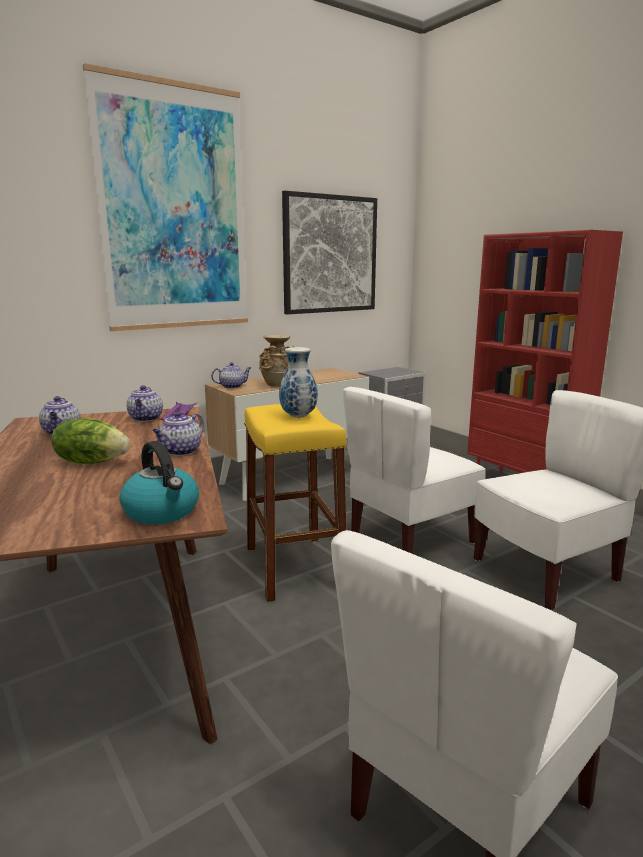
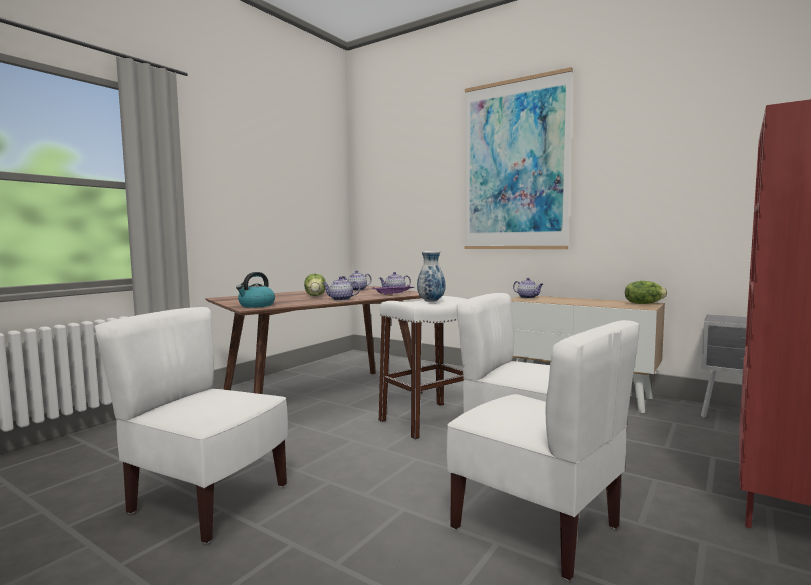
camera: 70 degrees right, 10 degrees down
yellow stool [244,404,347,602] -> white stool [378,296,467,440]
beige vase [259,334,294,387] -> none
picture [282,191,377,314] -> none
none -> lettuce [625,281,667,304]

